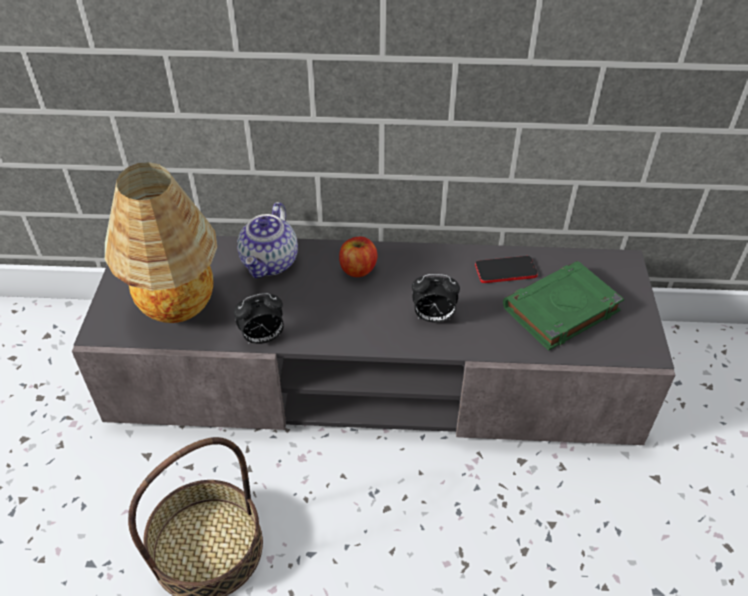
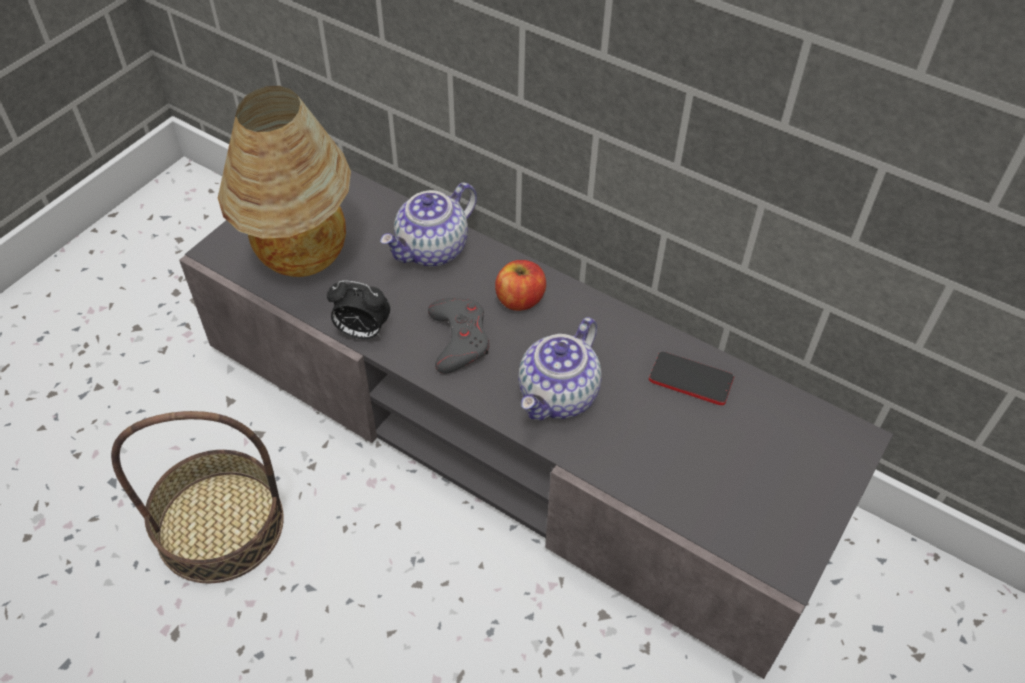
camera: 30 degrees right, 5 degrees up
alarm clock [412,274,460,323] -> teapot [518,317,602,421]
green book [503,261,624,351] -> none
none -> grey game controller [428,298,489,374]

